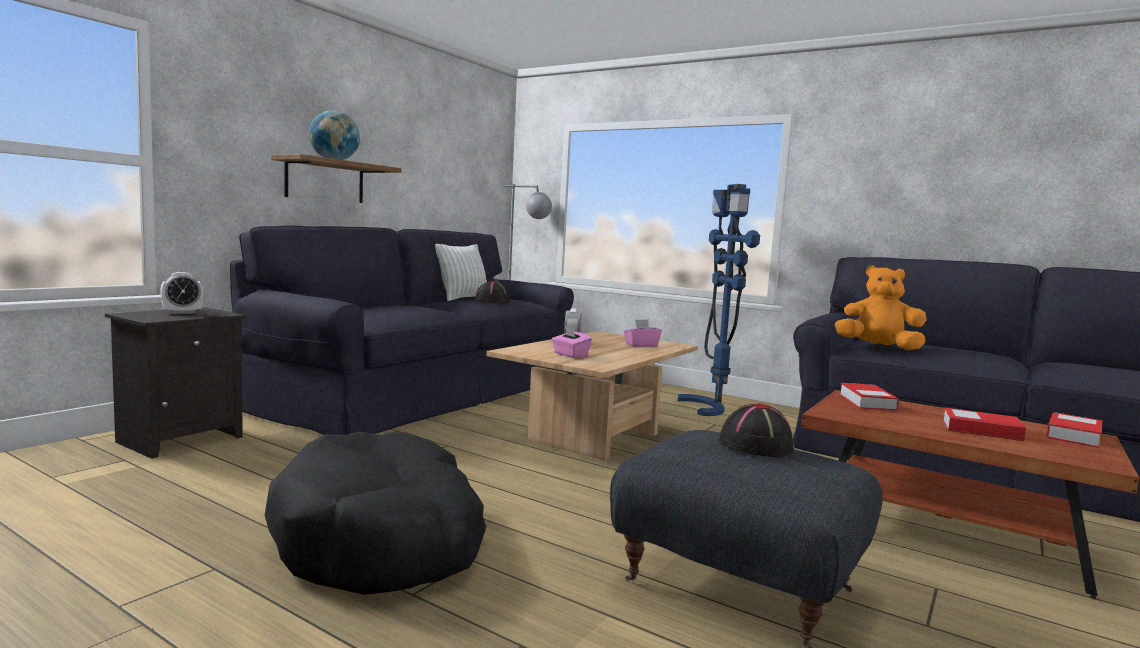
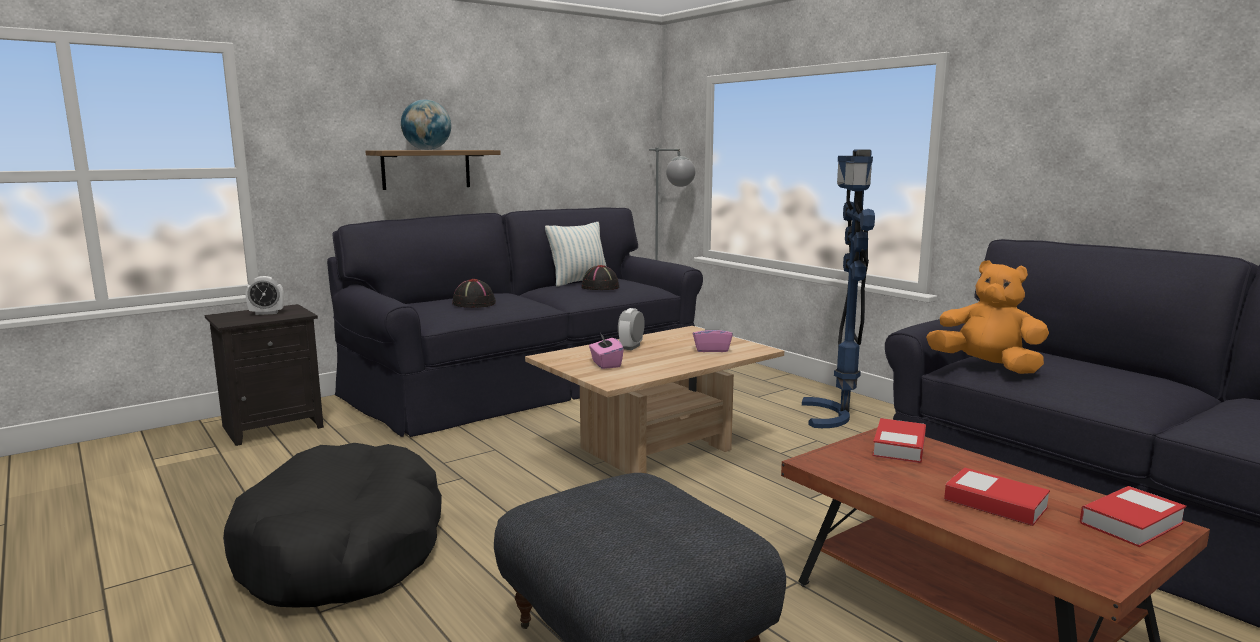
camera: 20 degrees right, 5 degrees up
black hat [719,403,794,457] -> black hat moved to [452,279,496,308]

